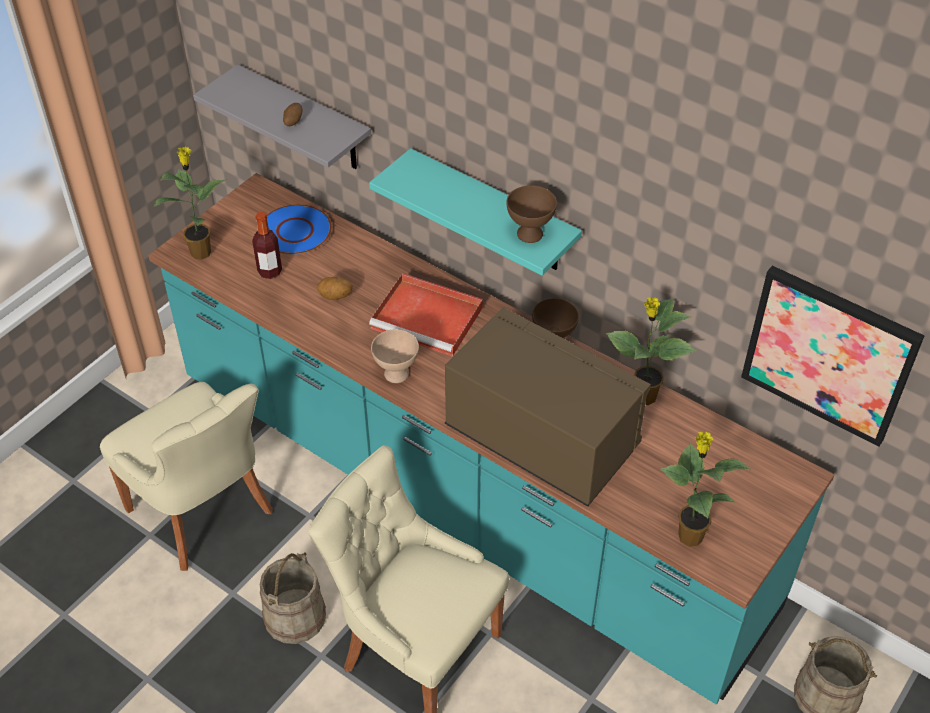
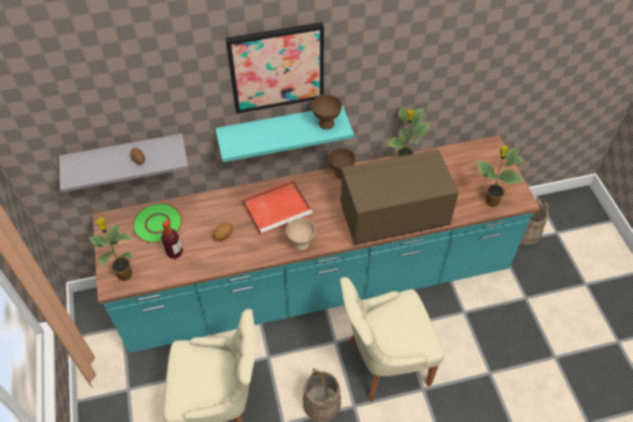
camera: 50 degrees left, 5 degrees up
blue plate [267,204,332,255] -> green plate [132,203,182,243]
picture [741,266,925,447] -> picture moved to [225,22,324,114]

